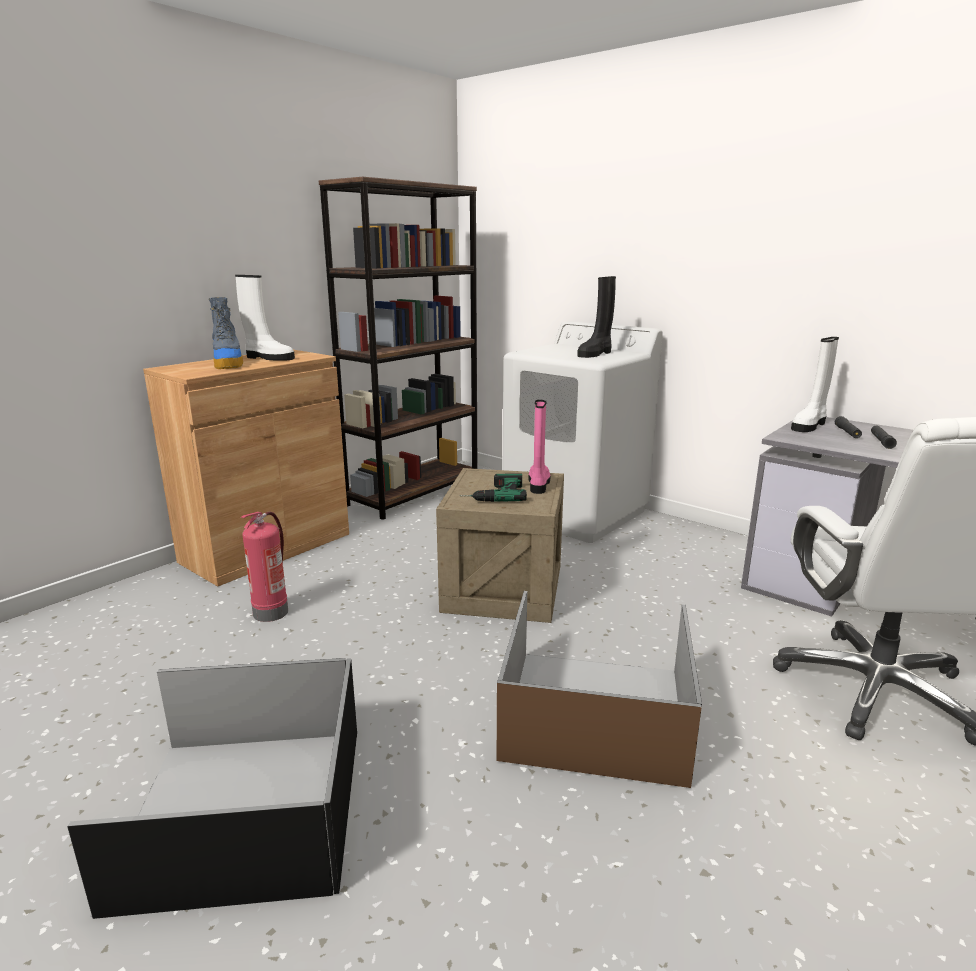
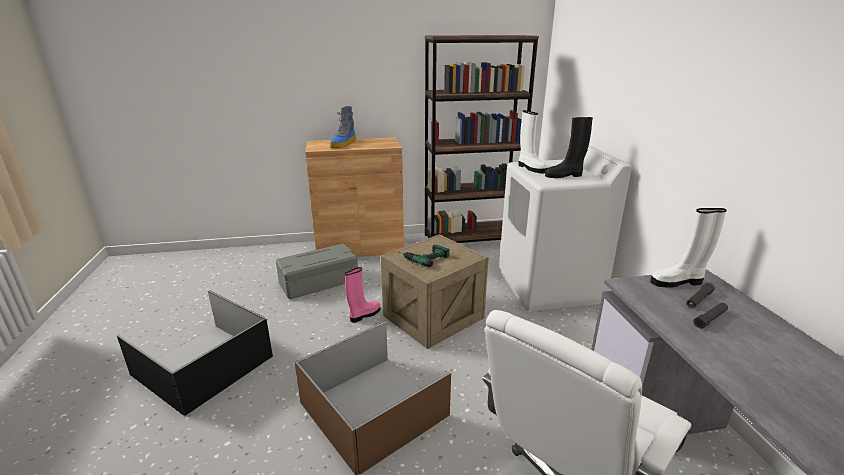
camera: 40 degrees right, 5 degrees up
white boot [235,275,295,361] -> white boot moved to [519,110,548,173]
fire extinguisher [241,512,288,622] -> grey storage box [276,244,358,299]
pink boot [529,400,550,494] -> pink boot moved to [345,267,380,323]

